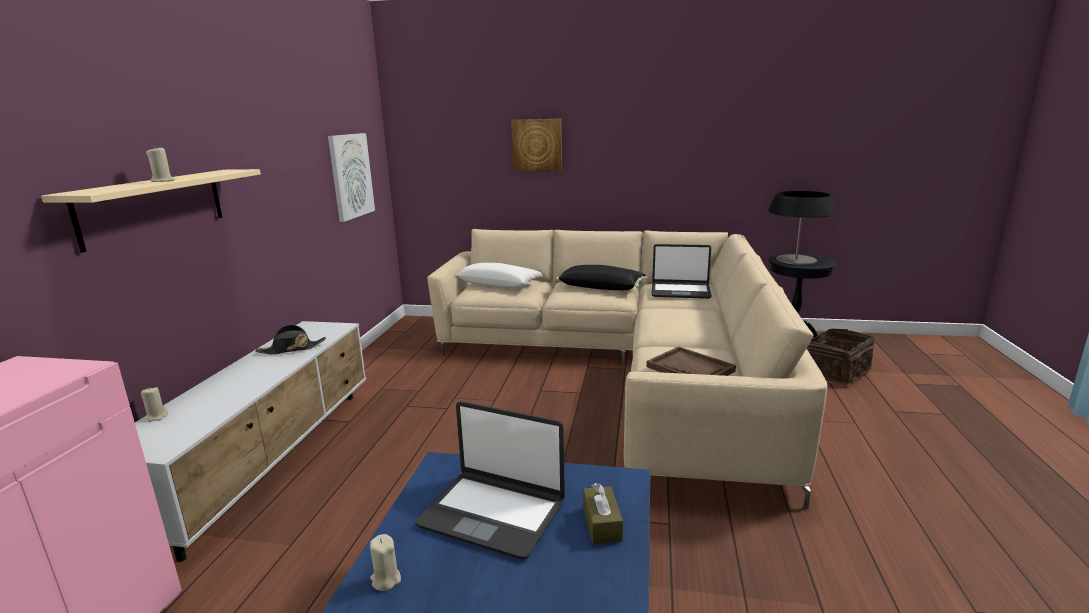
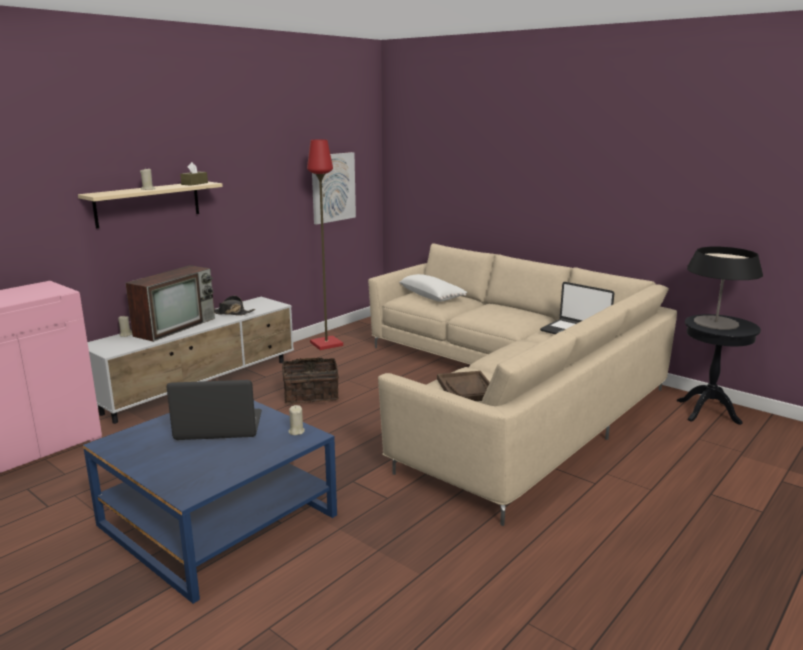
camera: 30 degrees right, 0 degrees up
beige candle [370,534,401,591] -> beige candle moved to [288,405,305,435]
laptop [415,401,565,559] -> laptop turned 120 degrees clockwise [167,380,262,440]
picture [511,119,562,171] -> none
black pillow [556,265,647,290] -> none
brown tissue box [583,483,623,544] -> brown tissue box moved to [180,162,208,186]
basket [807,329,874,385] -> basket moved to [282,358,339,404]
none -> television [126,265,215,342]
none -> red floor lamp [307,140,343,350]

